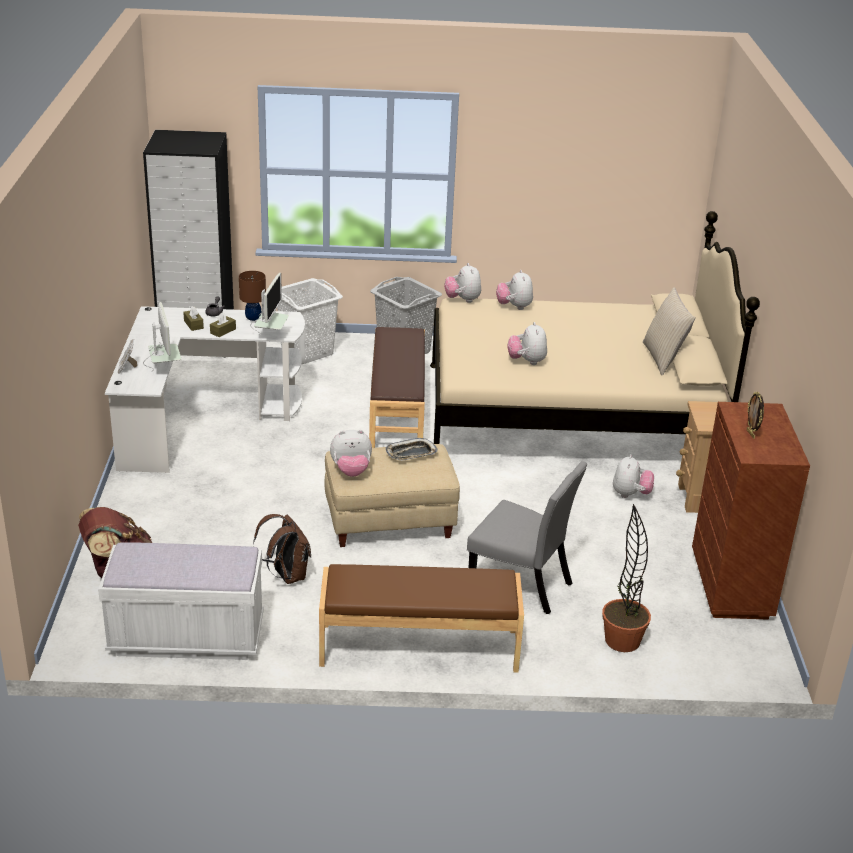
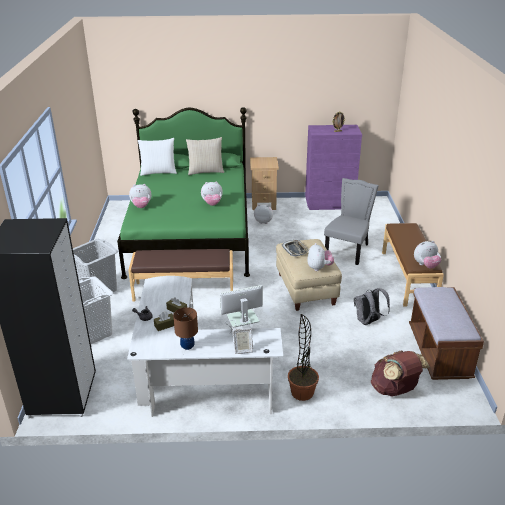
camera: 90 degrees left, 0 degrees up
white bench [98,542,264,660] -> brown bench [409,287,484,380]
brown table lamp [239,271,266,321] -> brown table lamp moved to [173,307,198,350]
monitor [250,273,289,335] -> none
brown backpack [253,514,311,584] -> grey backpack [354,288,390,325]
beige bed [430,211,760,444] -> green bed [117,107,250,279]
plush toy [444,263,481,303] -> plush toy moved to [414,241,441,269]
potted plant [602,504,651,652] -> potted plant moved to [288,314,319,401]
brown dresser [692,402,810,620] -> purple dresser [305,125,362,210]
none -> white pillow [138,138,177,176]

